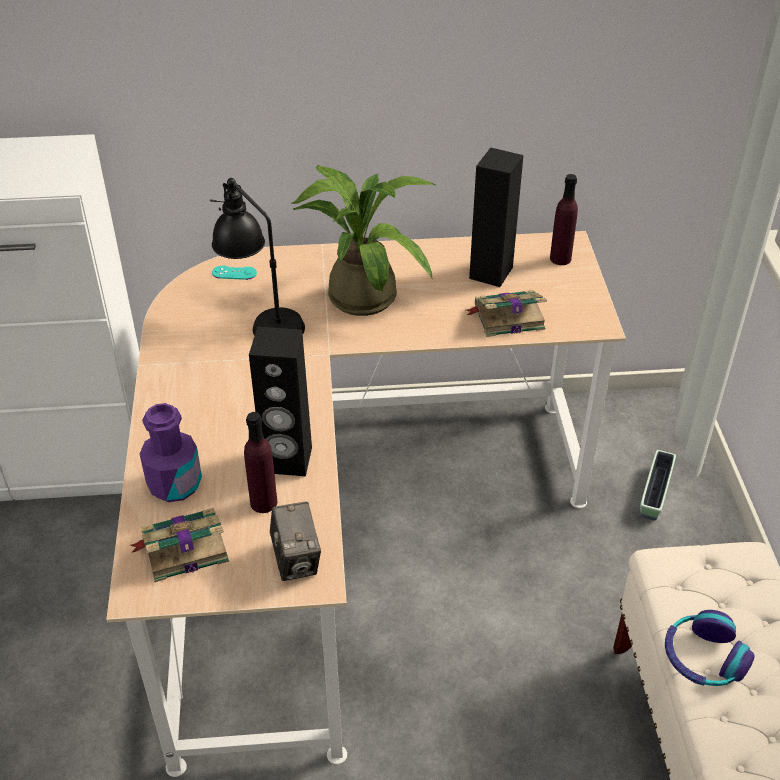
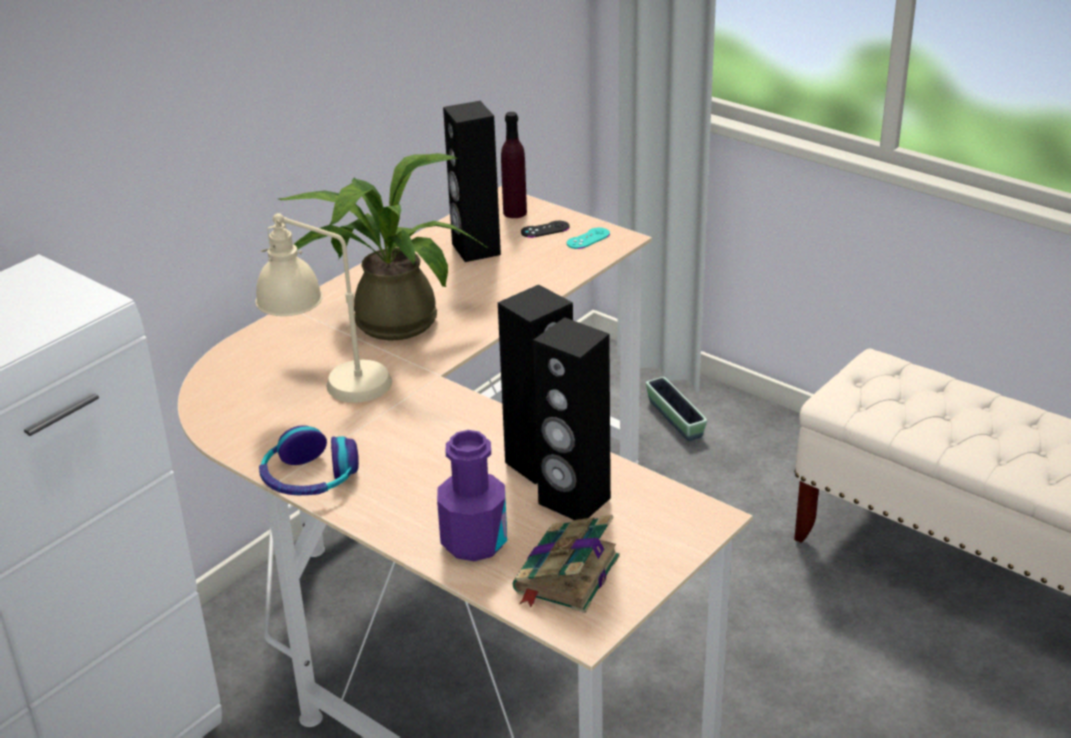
camera: 45 degrees left, 10 degrees down
black table lamp [210,178,305,336] -> beige table lamp [255,213,392,403]
turquoise game controller [212,266,257,280] -> turquoise game controller moved to [567,227,610,249]
purple bottle [244,412,277,513] -> black speaker [533,317,611,520]
camera [270,501,321,581] -> none
book [466,290,547,337] -> none
headphones [665,610,755,686] -> headphones moved to [259,425,359,495]
none -> black game controller [521,221,569,238]

